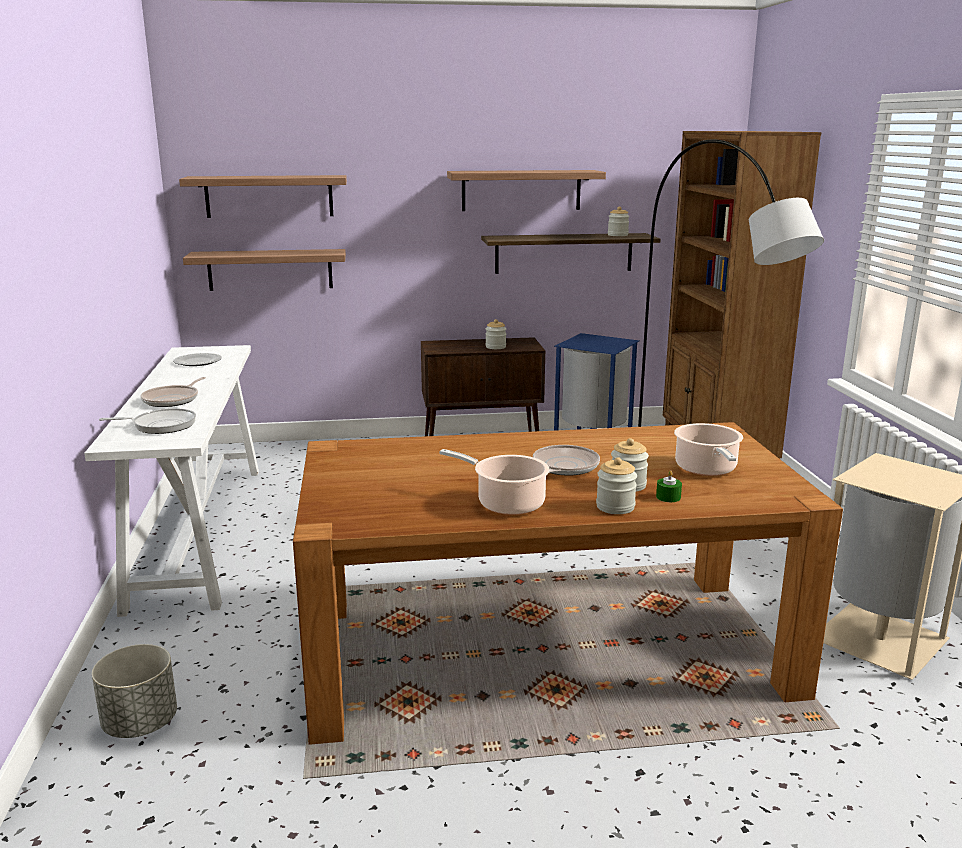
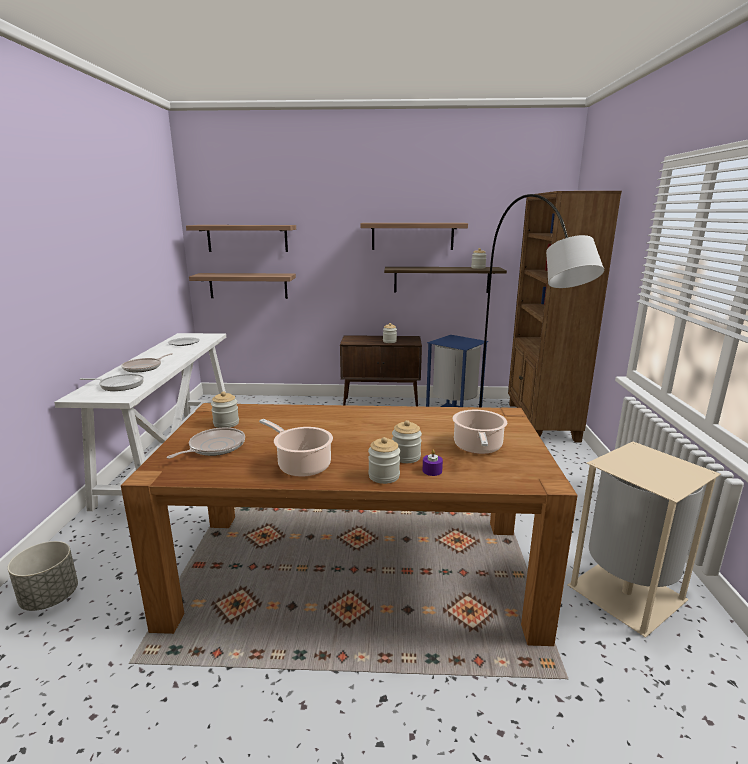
camera: 10 degrees right, 0 degrees up
frying pan [533,445,600,476] -> frying pan moved to [167,428,245,459]
green candle [656,470,682,502] -> purple candle [423,450,443,476]
none -> jar [211,391,239,428]

